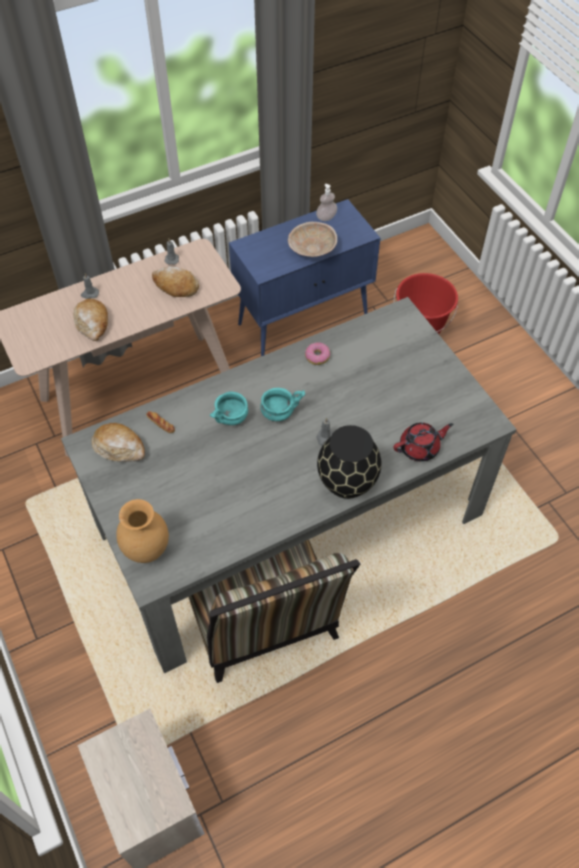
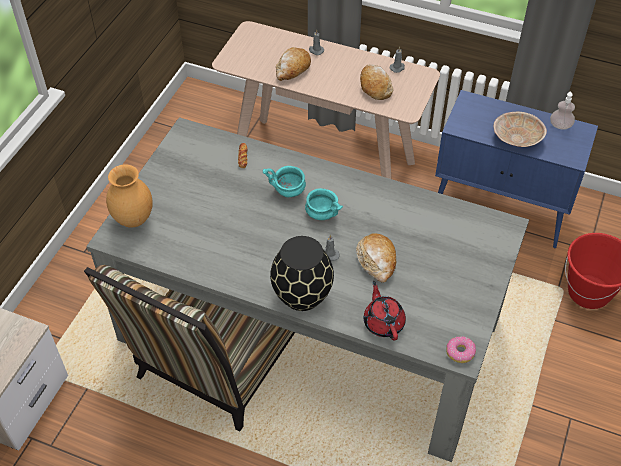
camera: 50 degrees right, 5 degrees down
bread [92,423,145,462] -> bread moved to [356,233,396,283]
donut [305,343,331,365] -> donut moved to [446,336,476,363]
red teapot [393,422,453,462] -> red teapot turned 135 degrees counterclockwise [364,281,406,341]

